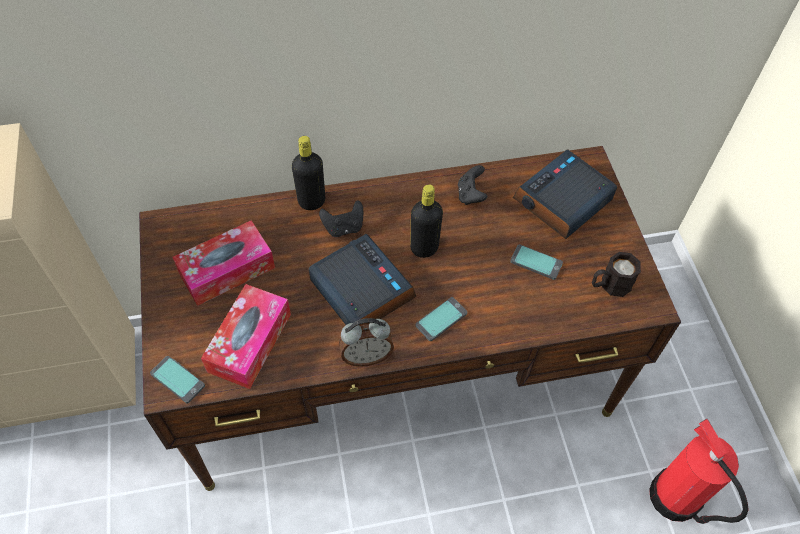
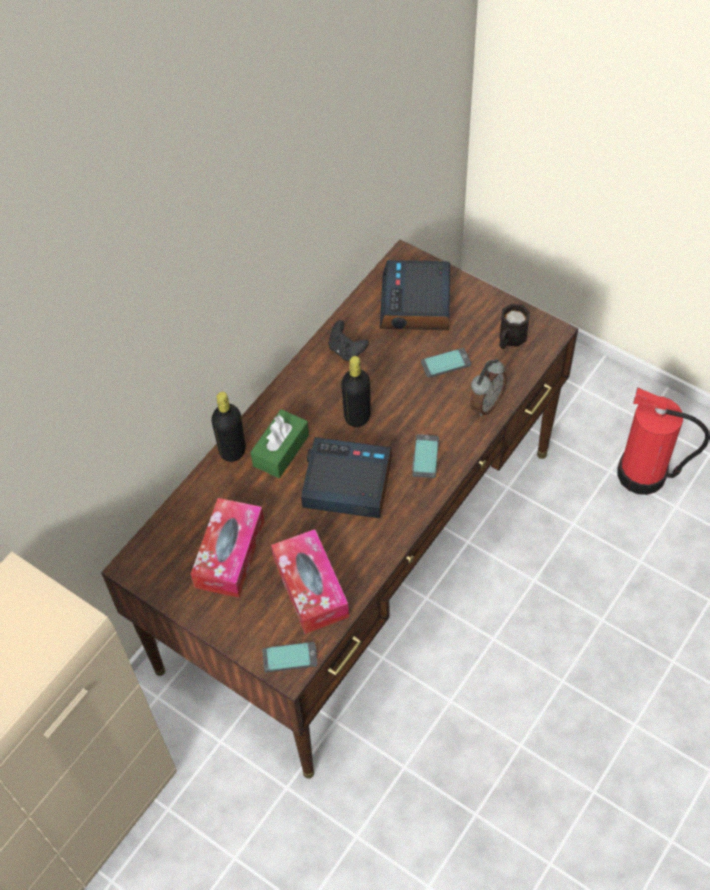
camera: 40 degrees left, 0 degrees up
black game controller [319,200,363,237] -> green tissue box [251,409,309,478]
alarm clock [339,318,394,367] -> alarm clock moved to [470,359,507,416]

